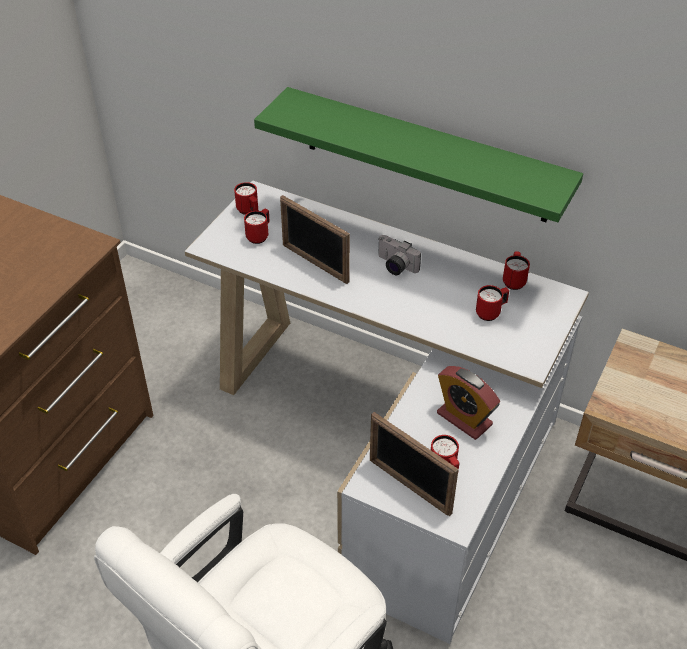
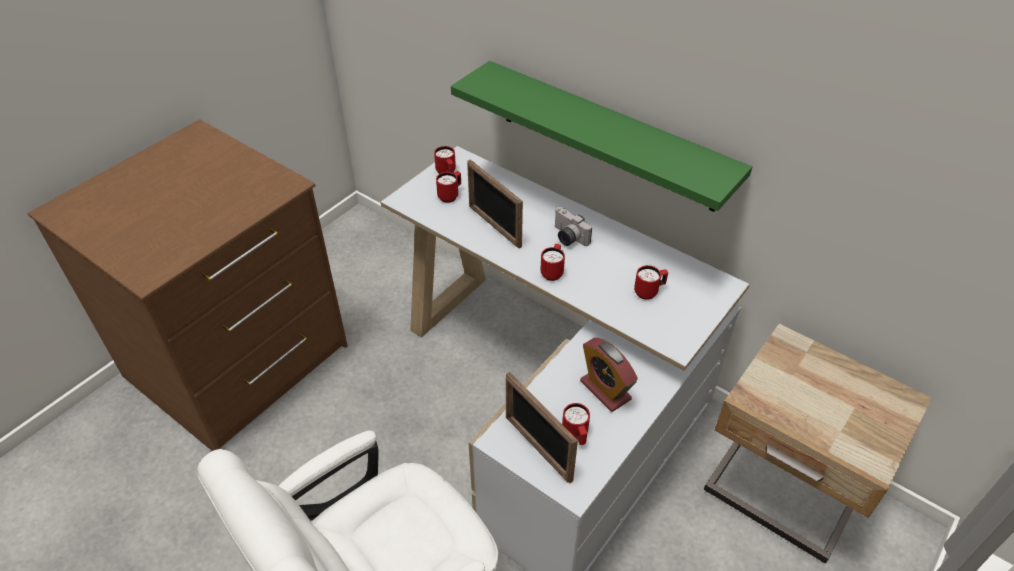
camera: 10 degrees right, 0 degrees up
red mug [503,251,530,290] -> red mug moved to [541,244,565,281]

